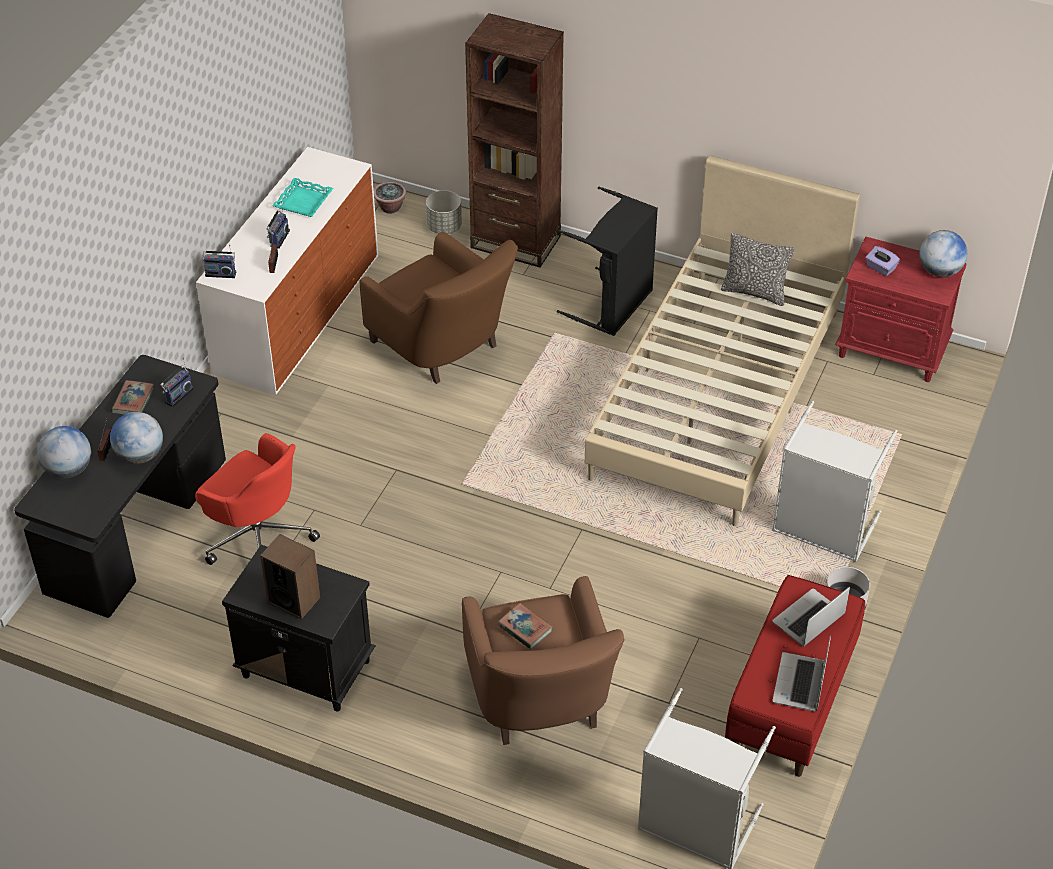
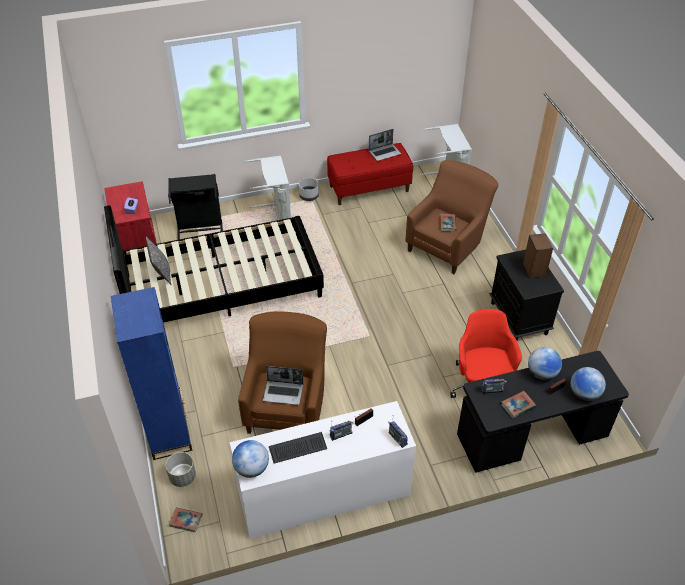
camera: 130 degrees left, 0 degrees up
turquoise tray [272,178,333,217] -> keyboard [269,432,327,464]
potted plant [374,182,406,214] -> book [169,507,202,532]
brown bookcase [465,13,564,268] -> blue bookcase [111,287,192,460]
black laundry basket [557,186,658,336] -> black laundry basket moved to [168,174,223,240]
beige bed [585,155,860,526] -> black bed [104,205,324,323]
laptop [772,587,850,646] -> laptop moved to [263,366,303,405]
globe [919,230,967,277] -> globe moved to [232,440,269,478]

